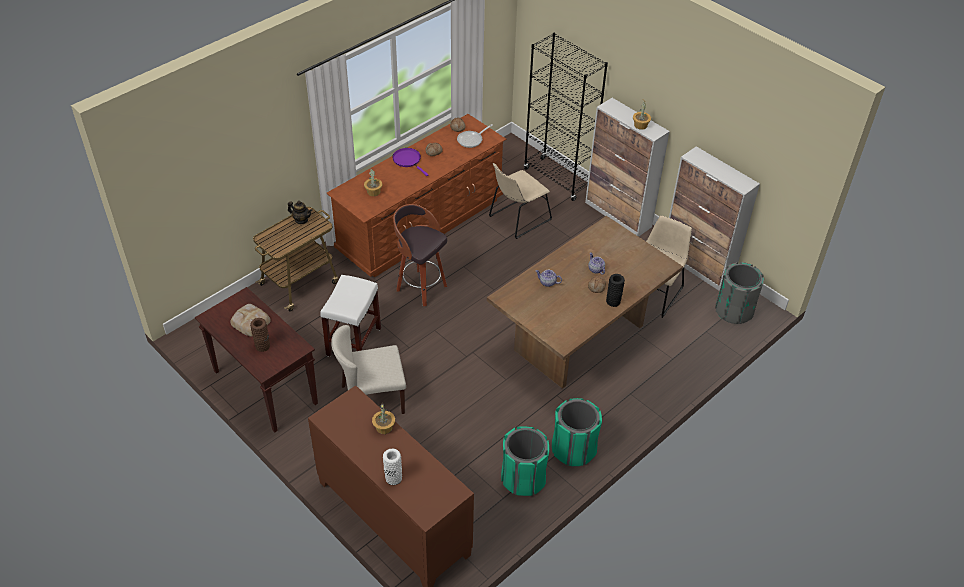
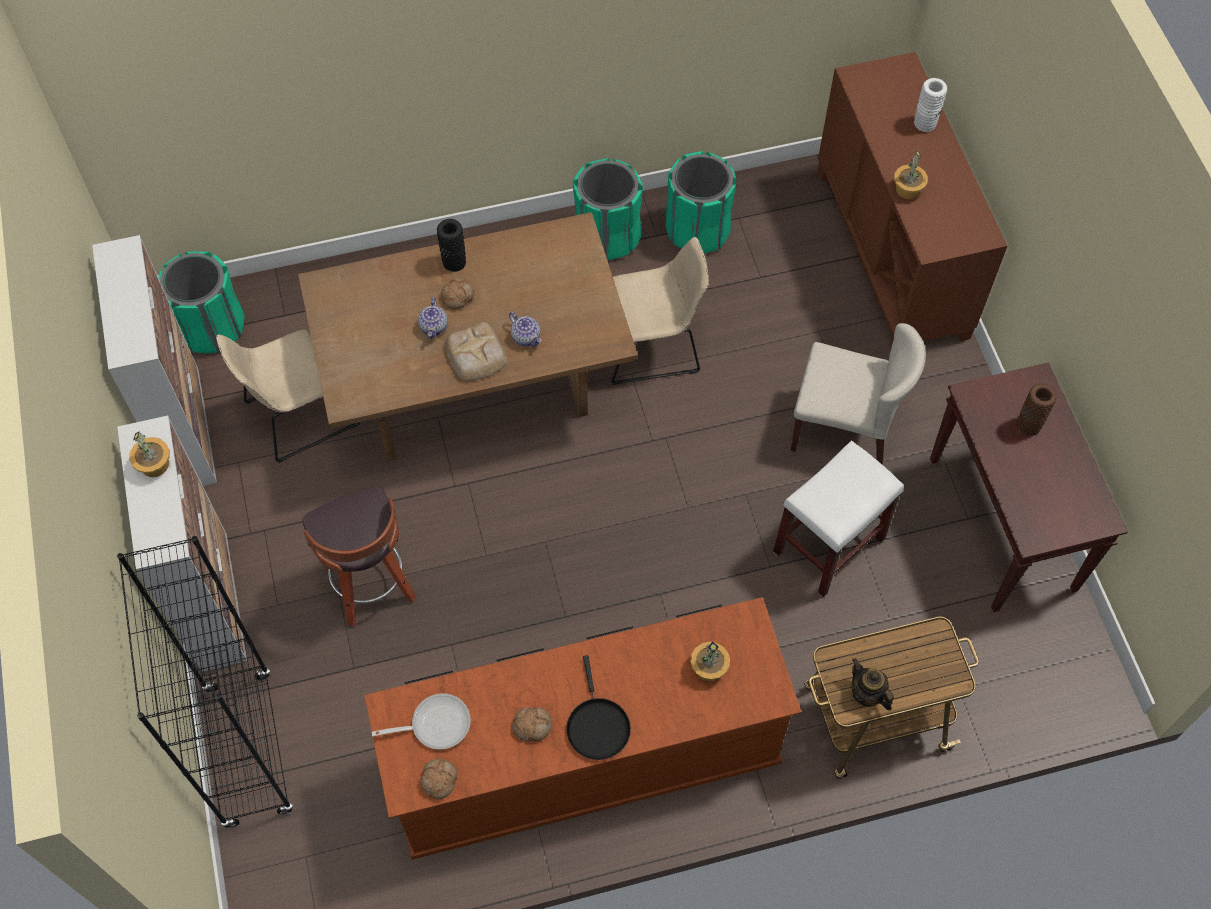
camera: 150 degrees left, 15 degrees up
bread [230,304,271,337] -> bread moved to [445,322,507,381]
purple frying pan [392,148,428,176] -> black frying pan [567,655,631,760]
stool [393,204,447,306] -> stool moved to [302,487,416,627]
beige chair [489,163,552,239] -> beige chair moved to [611,237,709,385]
grey trash can [715,262,764,324] -> green trash can [158,251,244,353]

